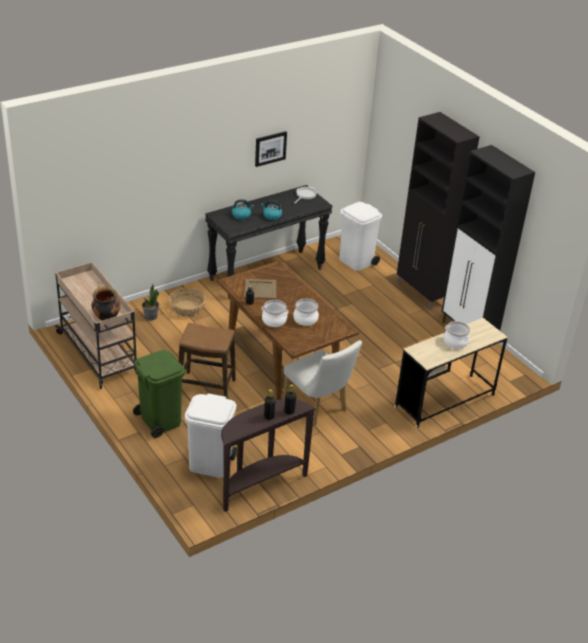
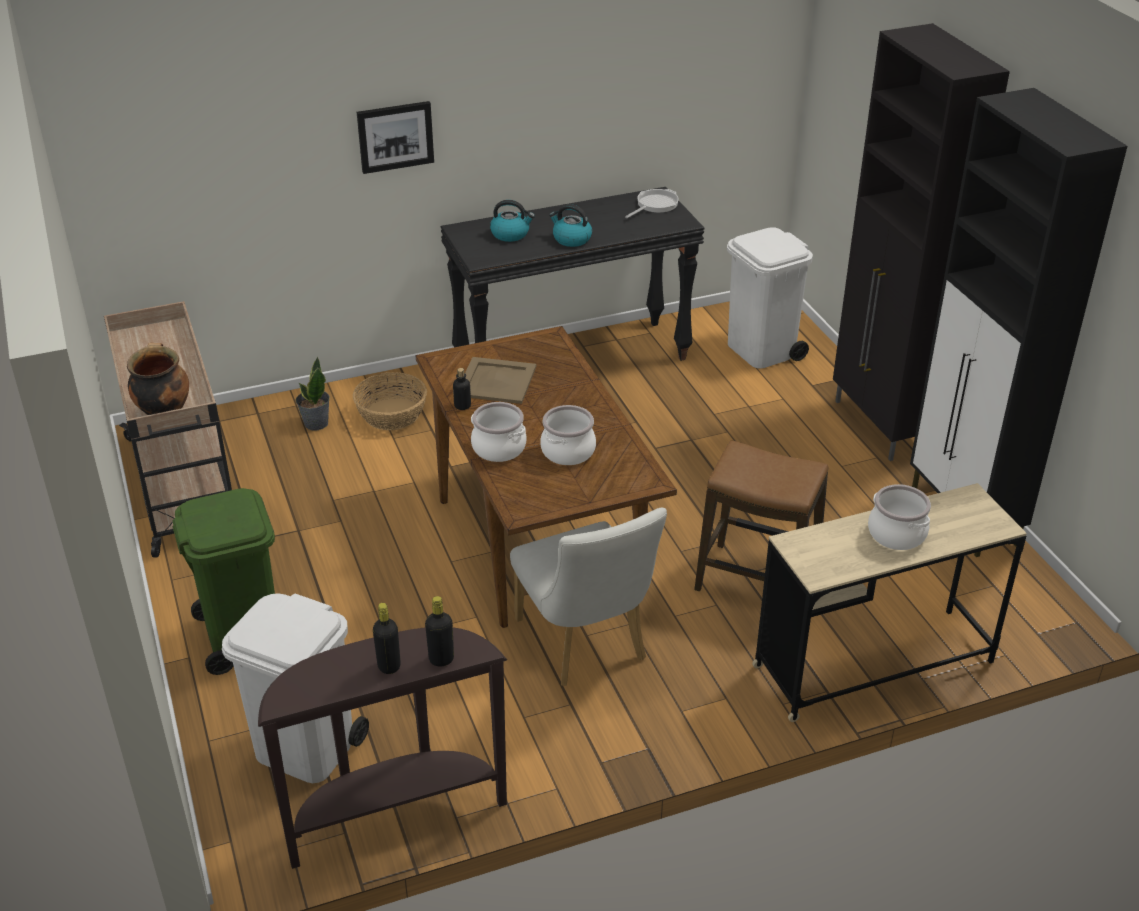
camera: 15 degrees right, 0 degrees up
stool [179,323,236,399] -> stool moved to [694,440,828,591]
picture [255,131,287,167] -> picture moved to [357,101,434,174]

